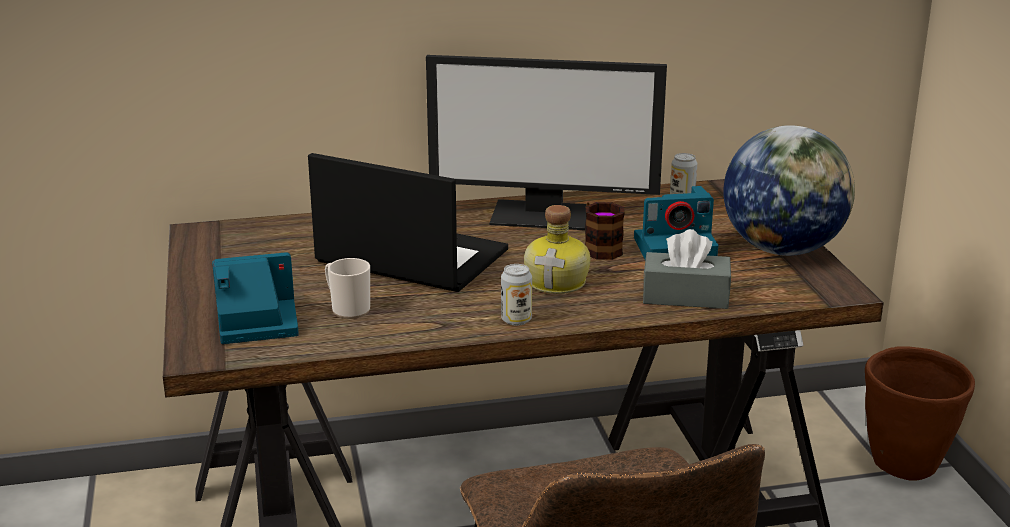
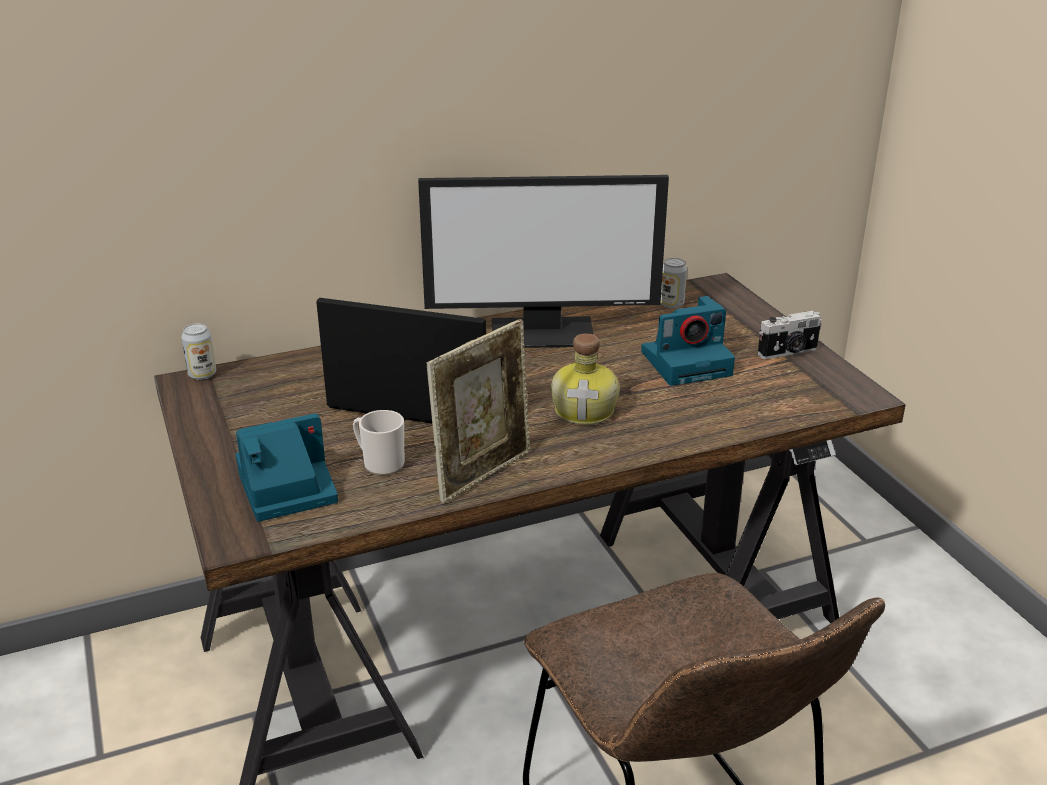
camera: 10 degrees left, 5 degrees up
can [501,264,532,326] -> can moved to [181,323,216,380]
mug [585,201,625,260] -> none
grey tissue box [643,229,731,309] -> none
globe [723,125,855,256] -> camera [758,311,821,359]
brown planter [865,346,975,481] -> none
none -> picture frame [427,319,530,503]

